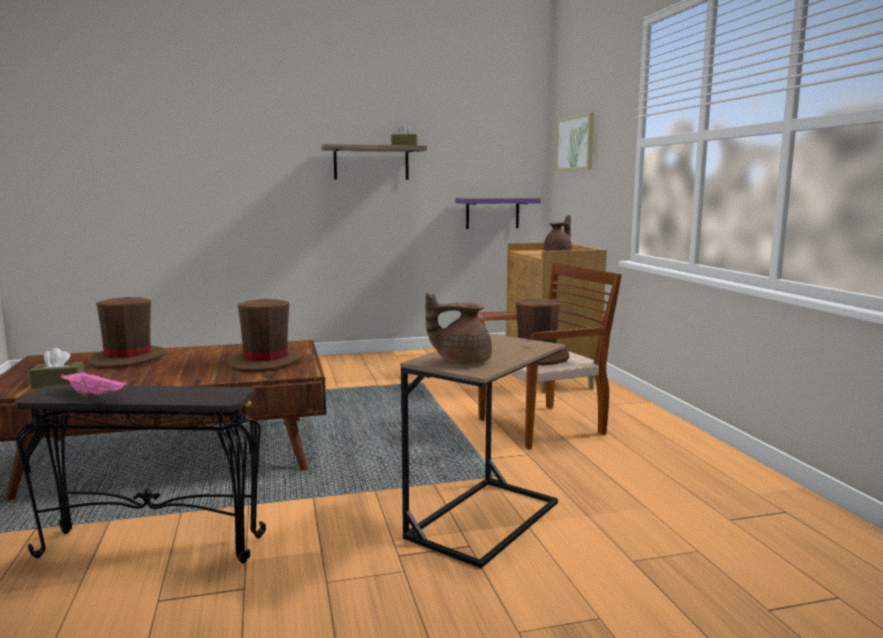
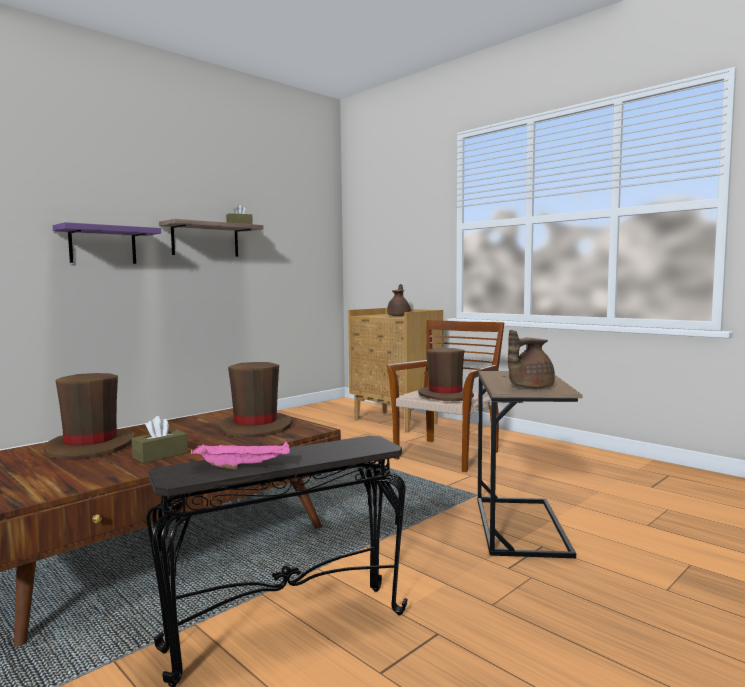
camera: 30 degrees left, 5 degrees down
brown tissue box [29,348,84,389] -> brown tissue box moved to [131,416,188,463]
purple shelf [455,198,541,229] -> purple shelf moved to [53,222,161,264]
picture [556,112,594,171] -> none

